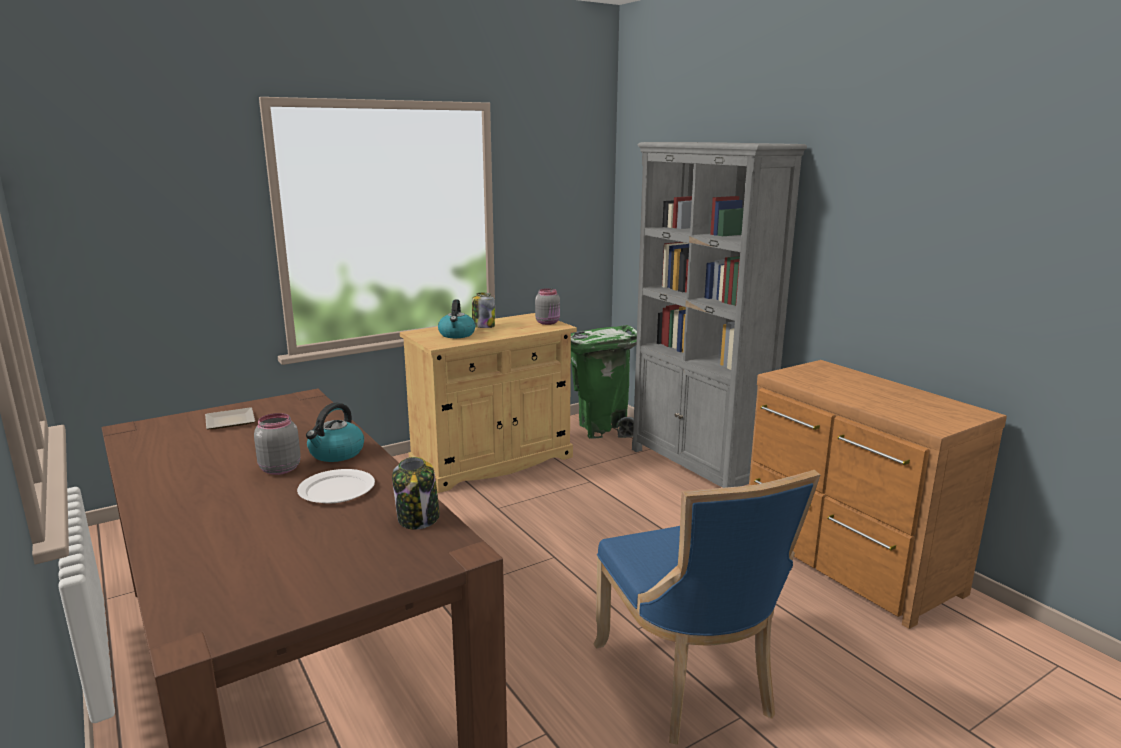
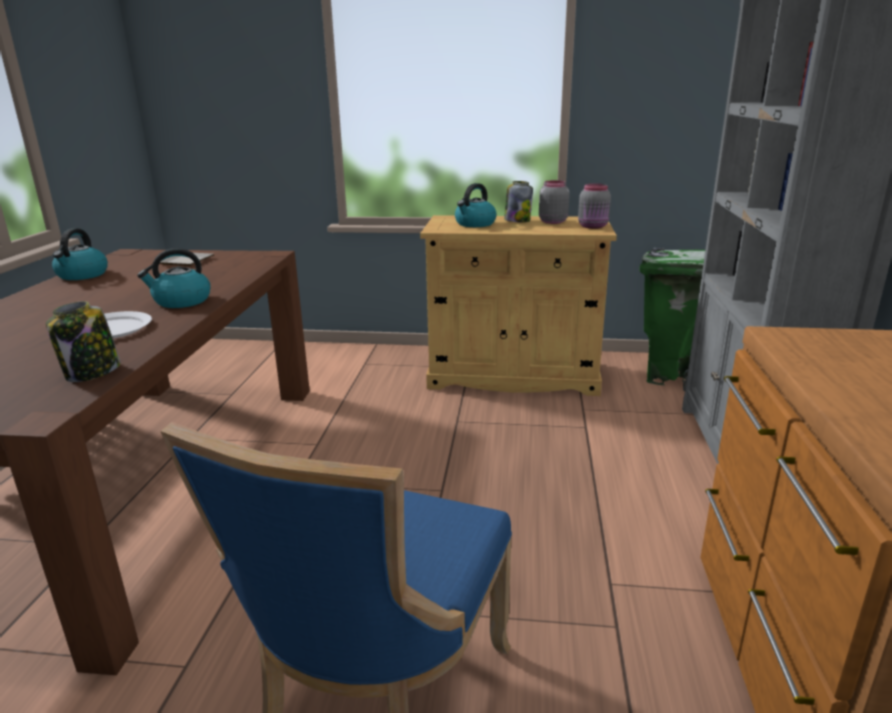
camera: 40 degrees right, 5 degrees up
grey jar [254,413,301,475] -> grey jar moved to [539,180,570,224]
none -> kettle [52,228,108,280]

